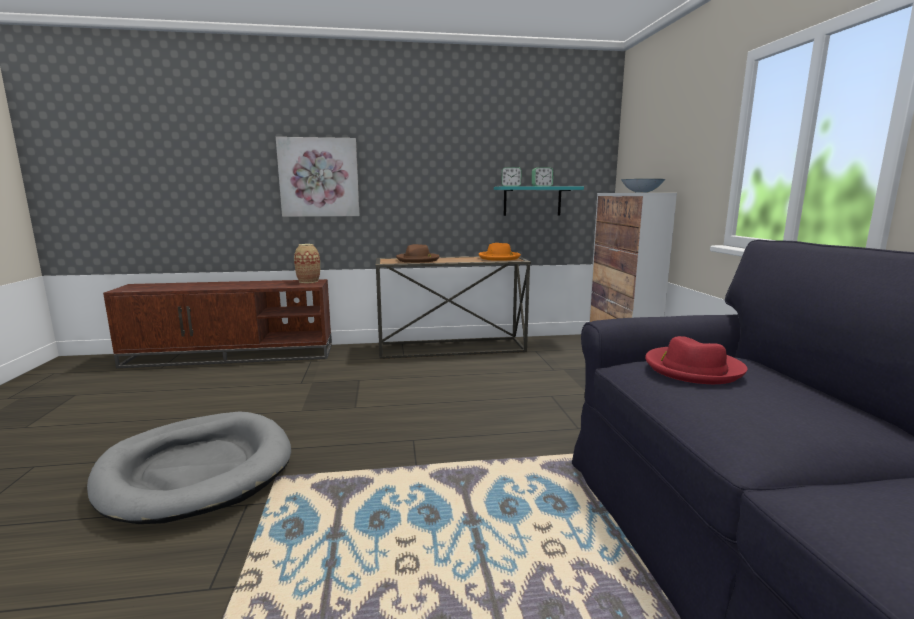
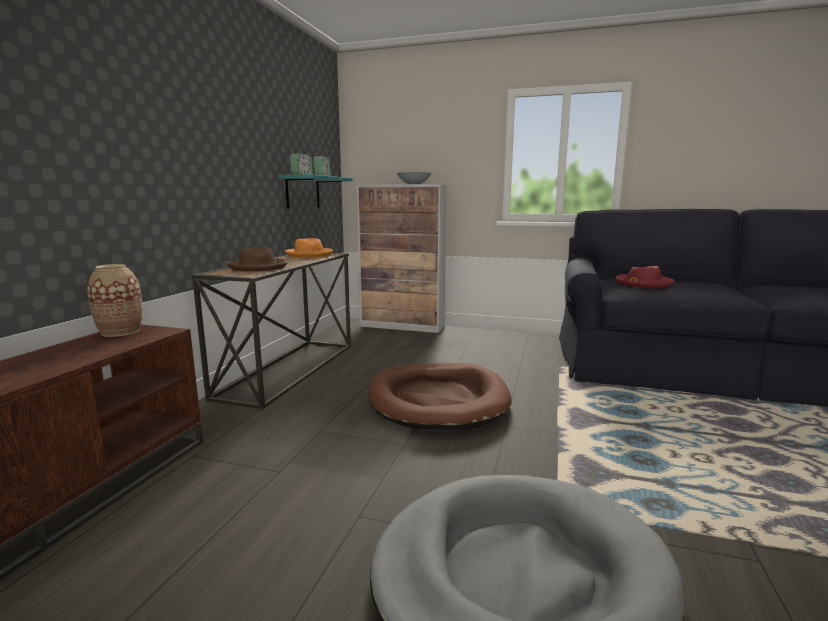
camera: 65 degrees left, 0 degrees up
picture [276,137,359,217] -> none
none -> brown dog bed [368,363,512,430]

